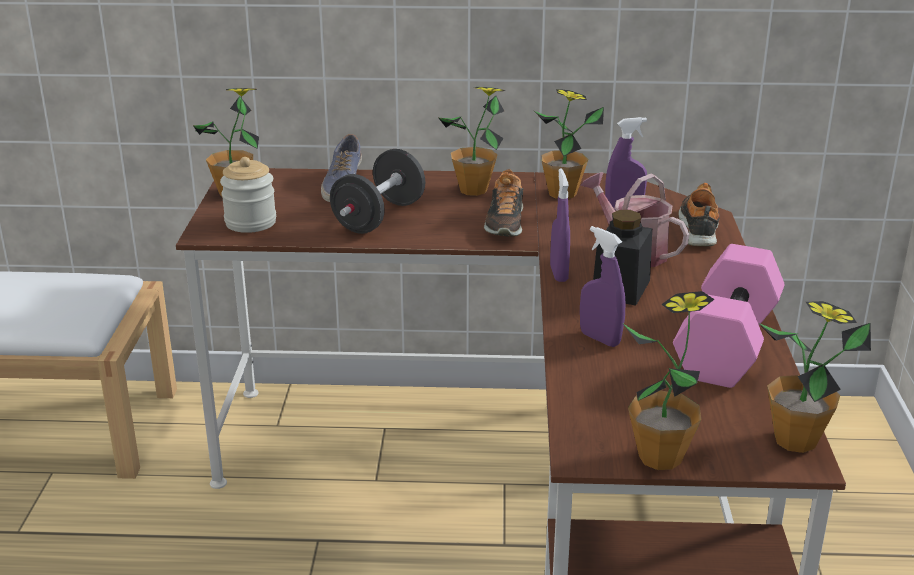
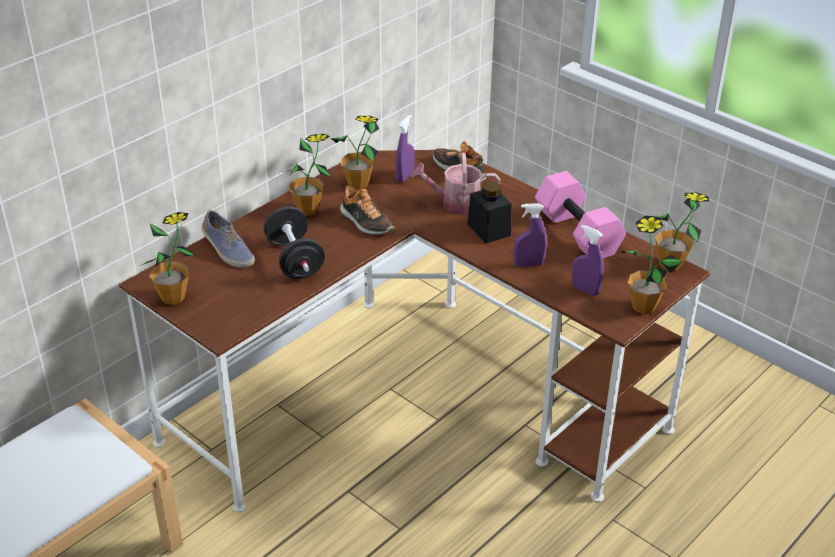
camera: 50 degrees left, 10 degrees up
jar [220,157,276,233] -> none
purple spray bottle [550,169,570,282] -> purple spray bottle moved to [572,225,604,296]

